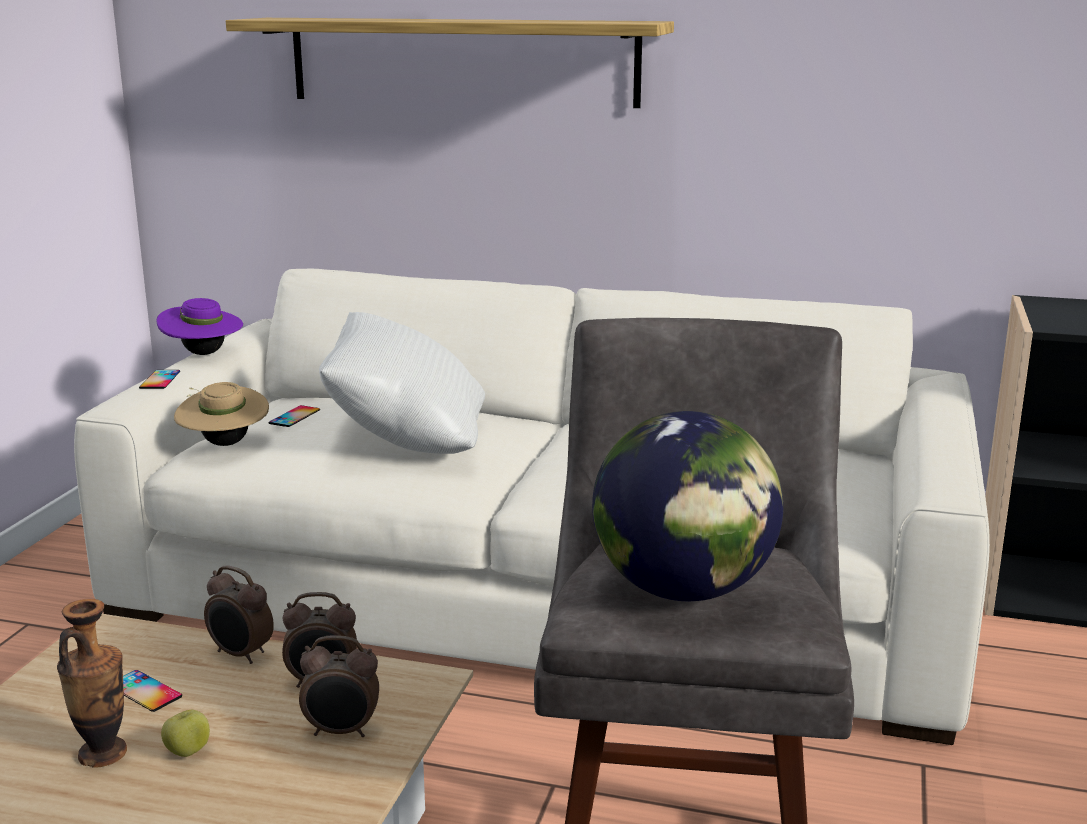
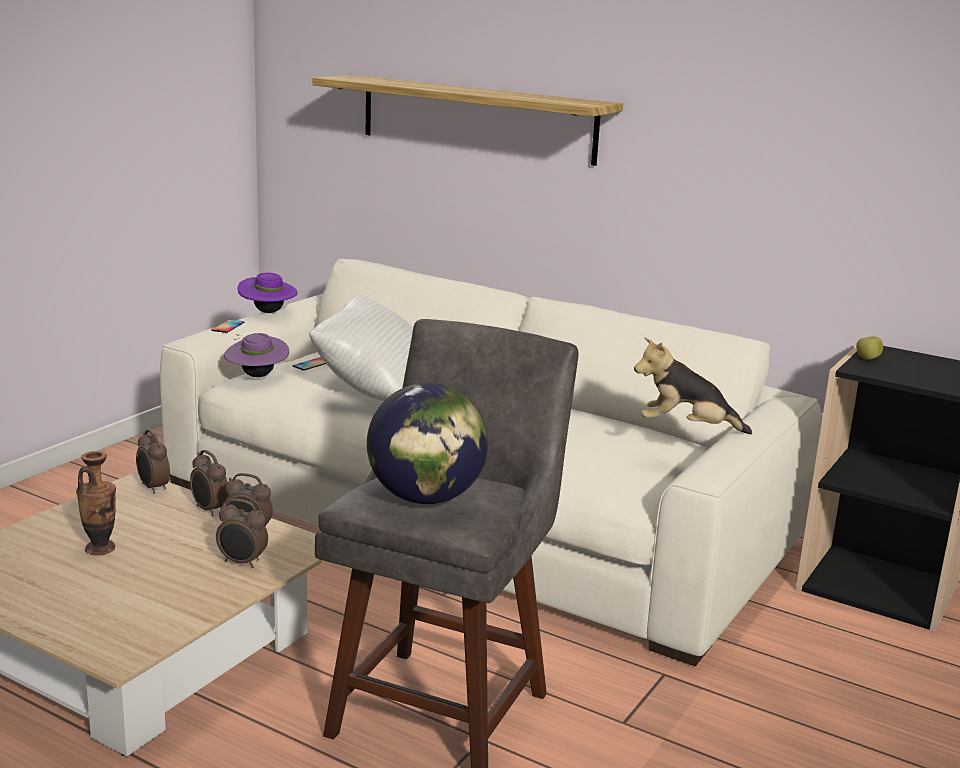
camera: 15 degrees right, 0 degrees up
phone [123,670,182,712] -> none
apple [161,710,210,757] -> apple moved to [856,337,883,360]
beige hat [174,382,269,446] -> purple hat [224,333,289,377]
none -> alarm clock [136,430,170,494]
none -> plush toy [634,337,752,435]

